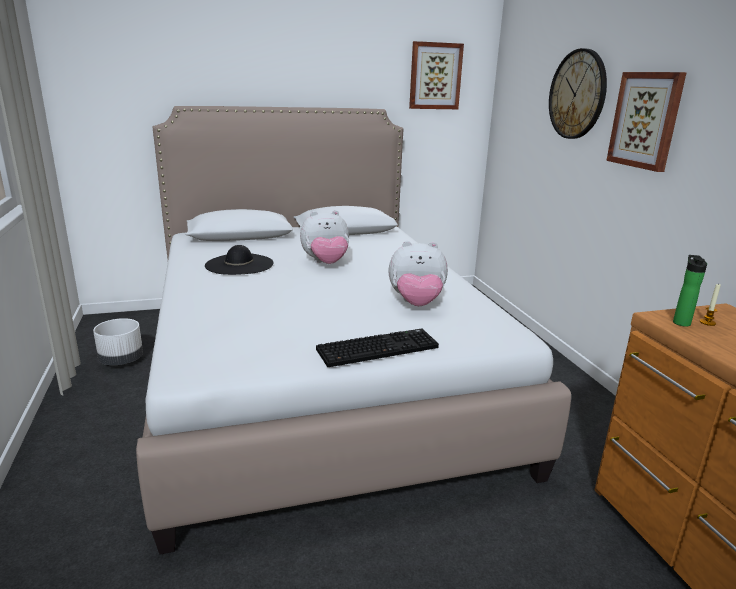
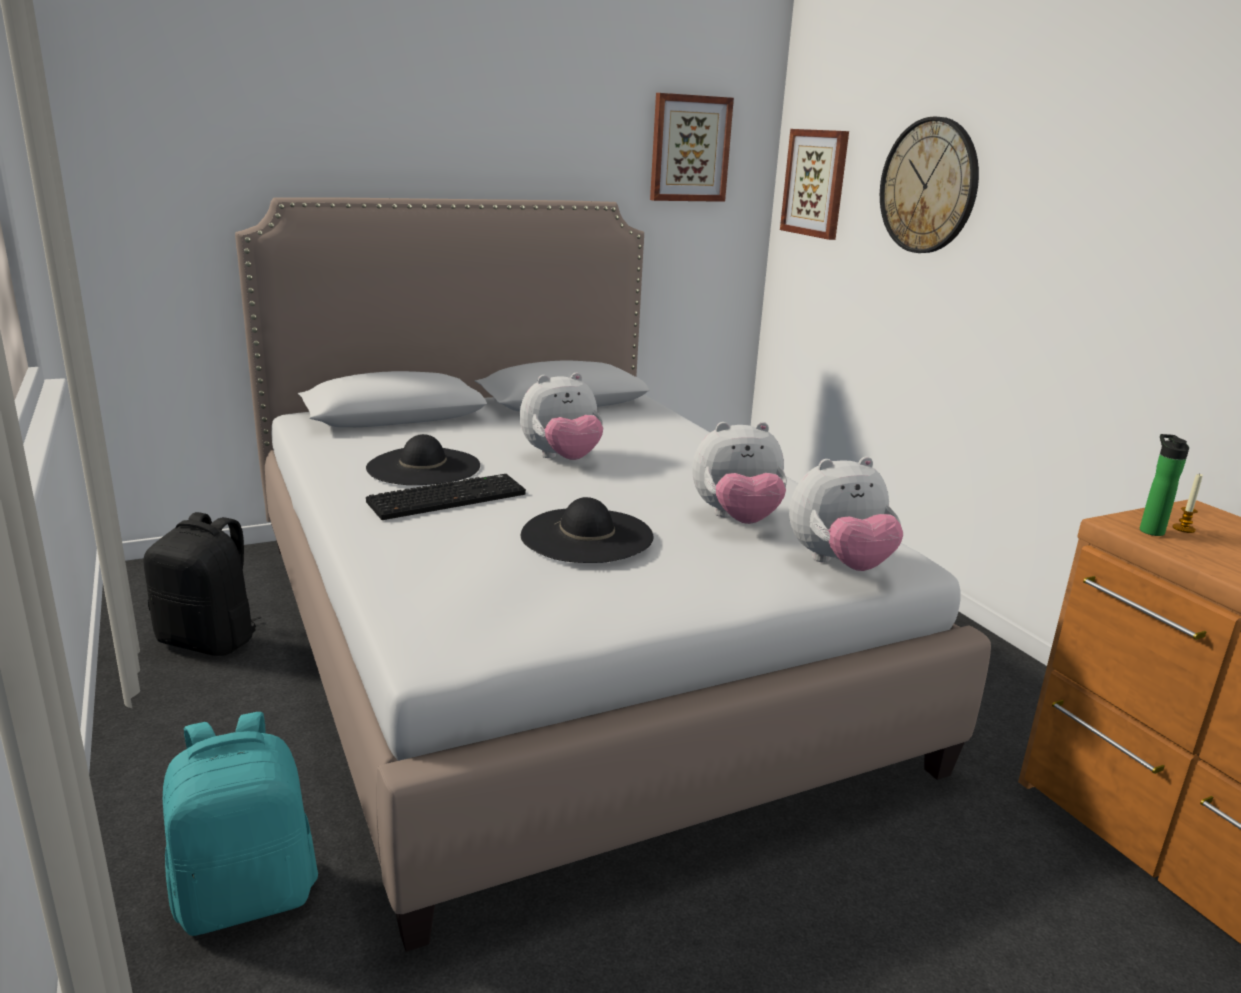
camera: 10 degrees left, 0 degrees up
white planter [93,318,143,366] -> black backpack [143,512,262,656]
keyboard [316,328,439,367] -> keyboard moved to [366,474,526,520]
picture [606,72,687,172] -> picture moved to [780,129,849,240]
none -> turquoise backpack [163,712,318,936]
none -> black hat [521,497,653,563]
none -> plush toy [789,456,903,571]

